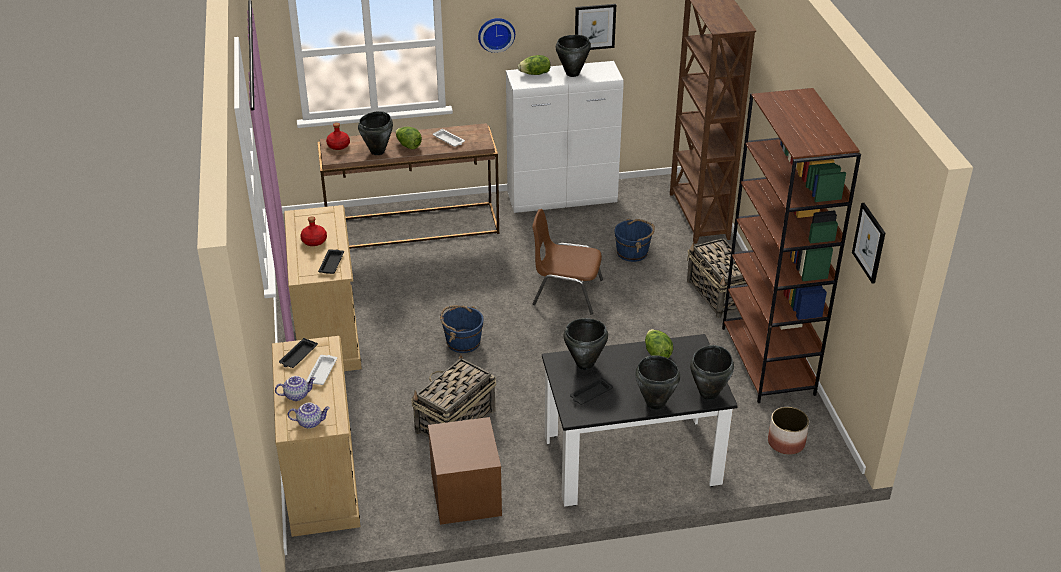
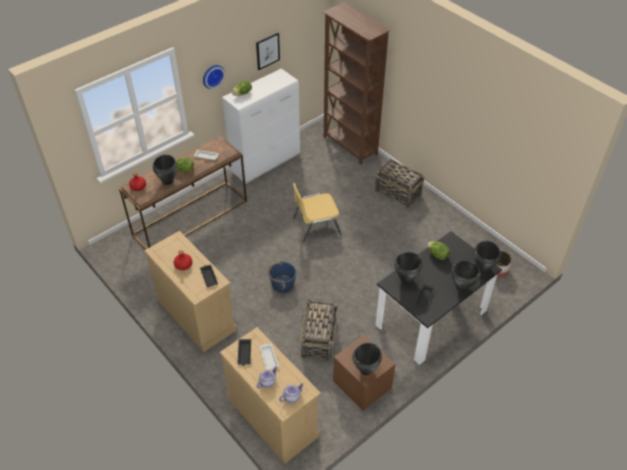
camera: 30 degrees left, 10 degrees up
brown chair [532,209,603,315] -> yellow chair [293,183,341,242]
black cooking pot [556,35,591,77] -> black cooking pot moved to [352,343,382,375]
blue bucket [615,219,655,262] -> none
brown bookcase [722,88,861,403] -> none
picture [852,203,885,284] -> none

